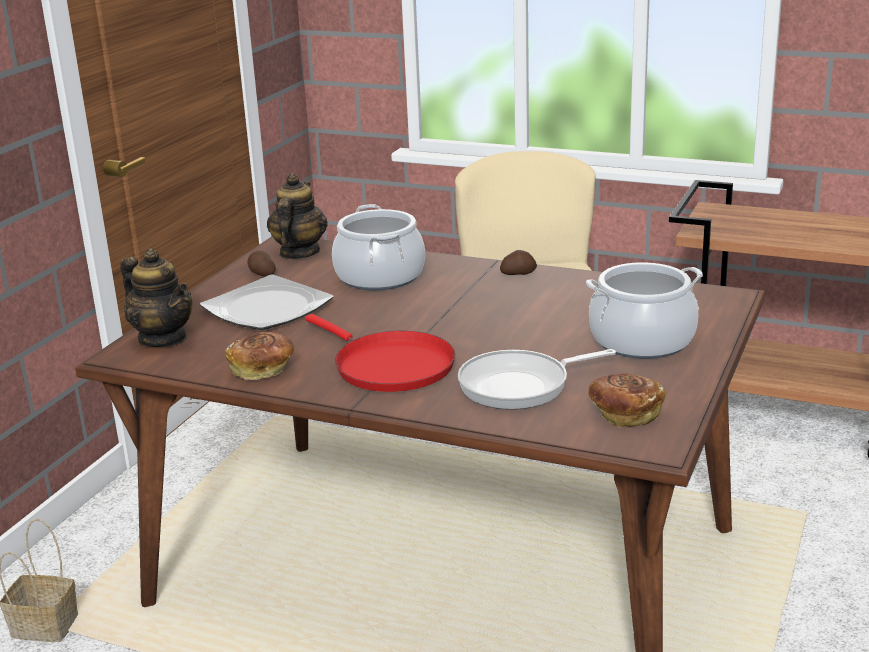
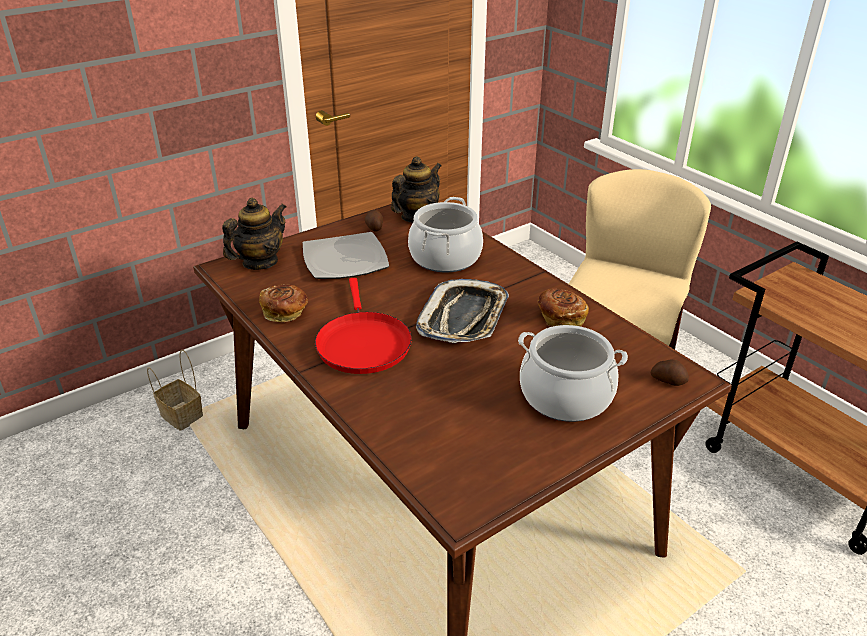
camera: 30 degrees right, 10 degrees up
teapot [121,248,193,347] -> teapot turned 120 degrees counterclockwise [222,198,286,270]
frying pan [458,349,616,410] -> none
potato [500,250,537,275] -> potato moved to [650,359,689,386]
bread [588,373,665,428] -> bread moved to [537,289,589,327]
none -> tray [416,279,509,343]

